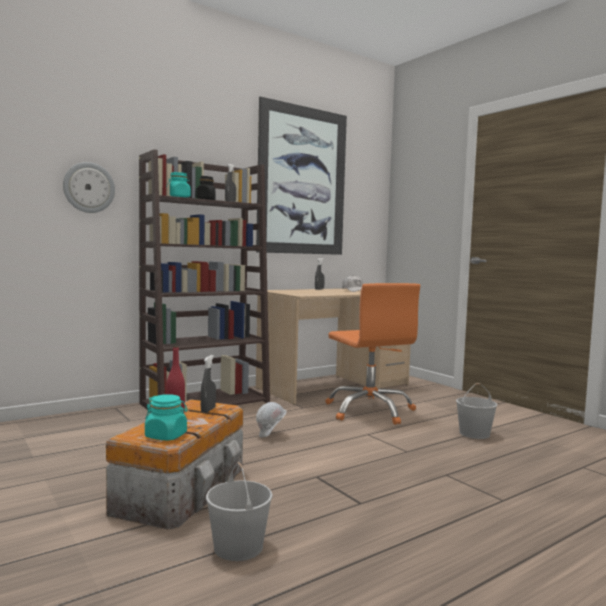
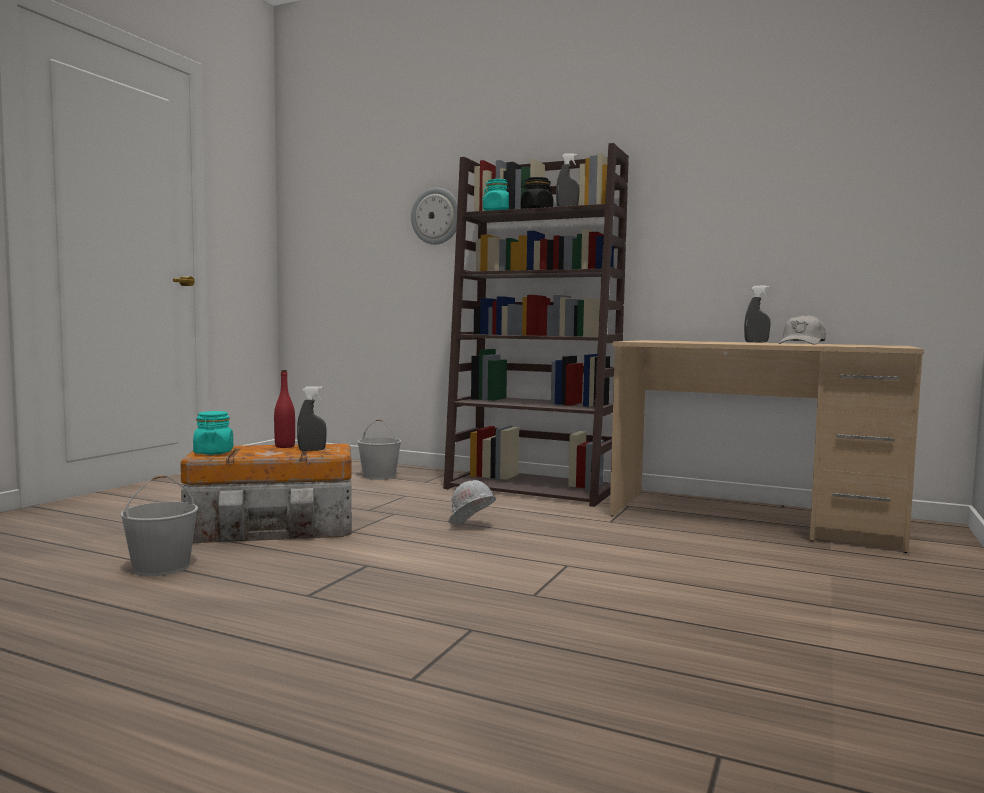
camera: 60 degrees right, 0 degrees up
picture [256,97,347,255] -> none
orange office chair [325,283,420,425] -> none
white bucket [456,383,497,439] -> white bucket moved to [357,419,401,480]

